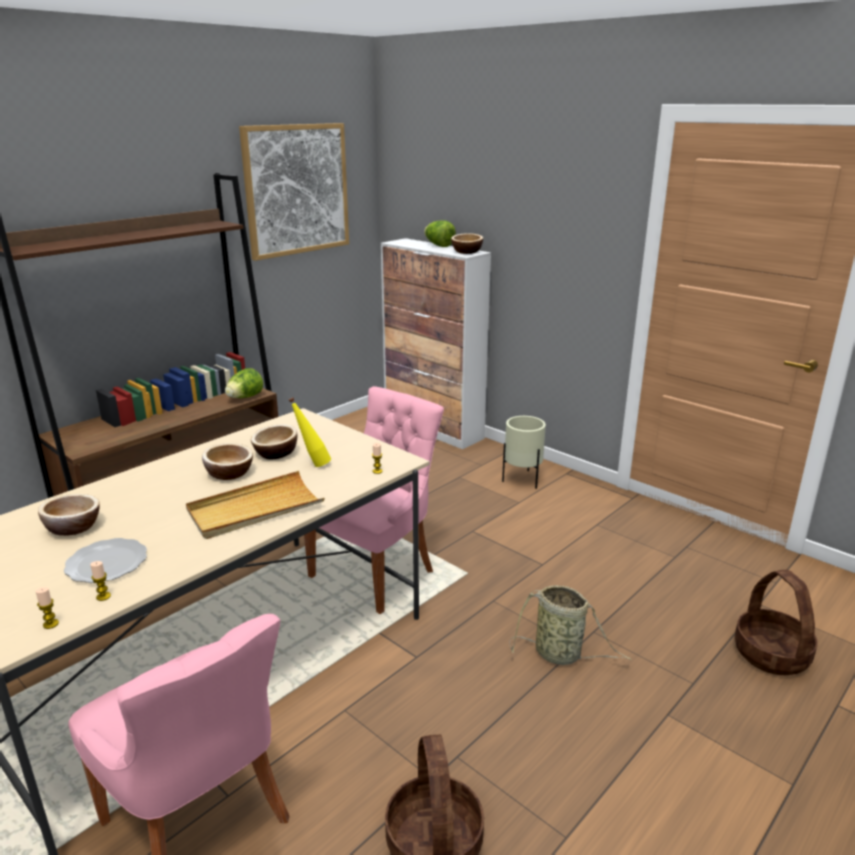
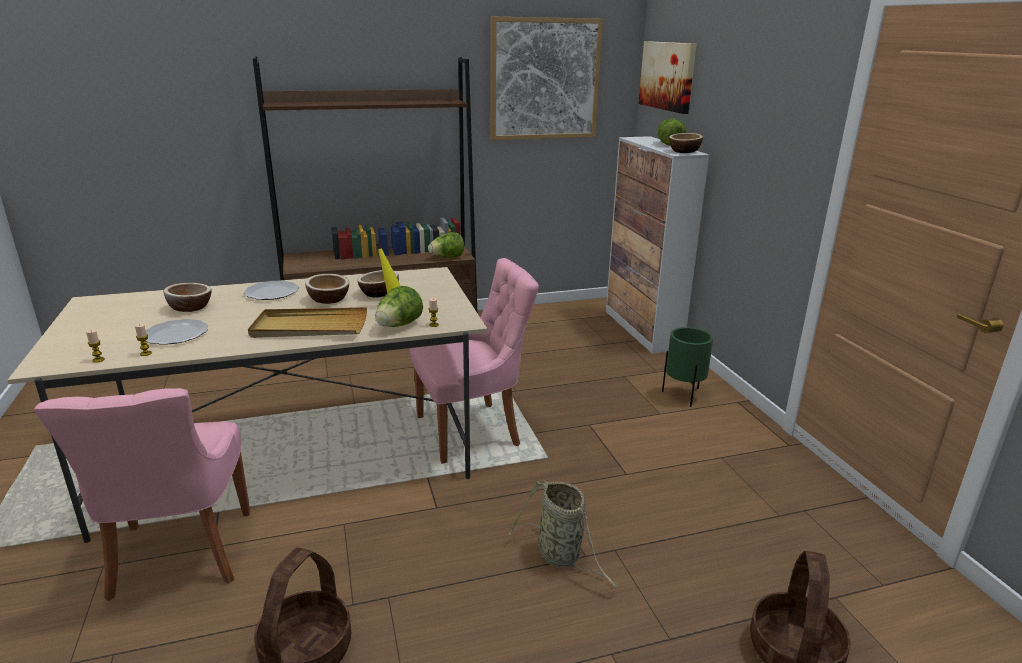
camera: 30 degrees right, 0 degrees up
beige planter [502,416,546,489] -> green planter [662,327,713,407]
none -> plate [244,281,299,300]
none -> lettuce [375,286,423,327]
none -> picture [639,41,696,114]

